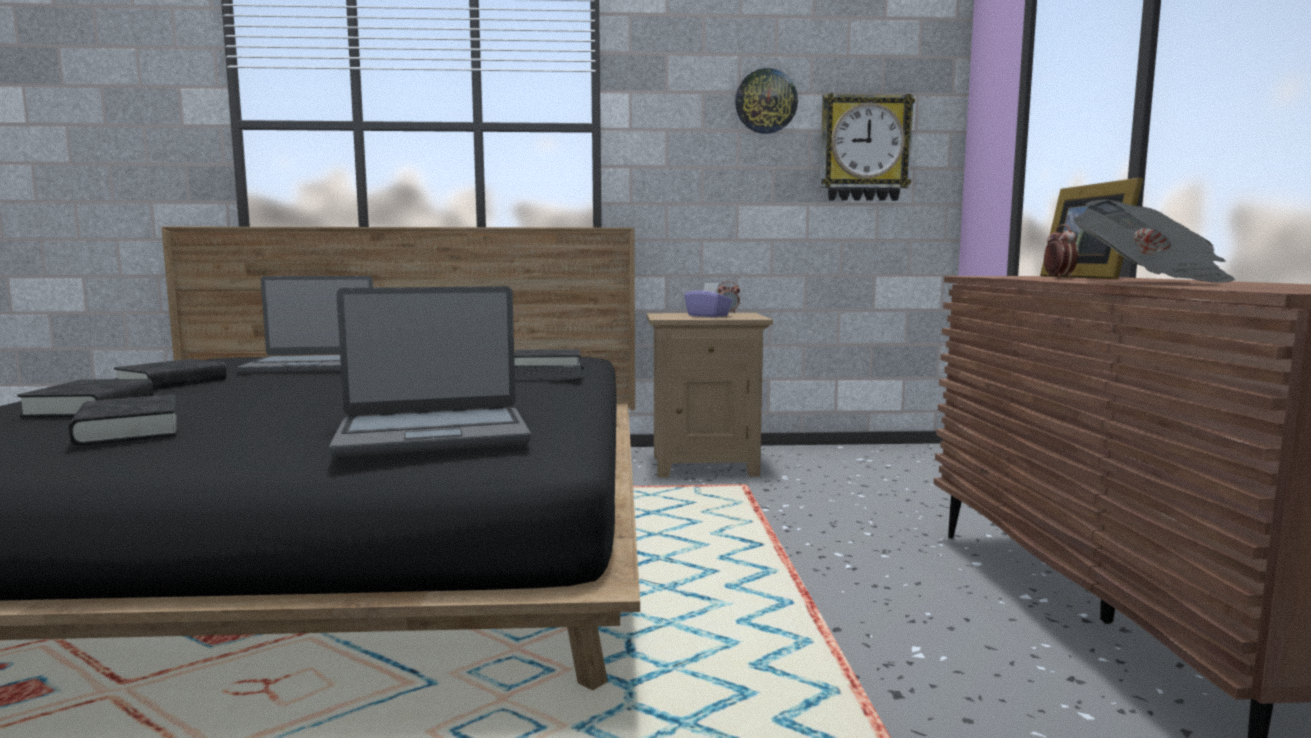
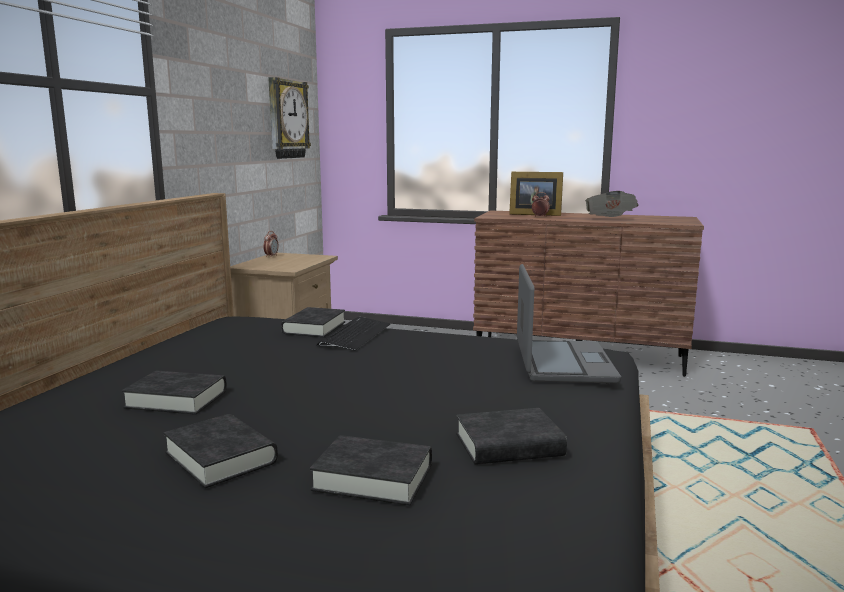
camera: 70 degrees left, 5 degrees up
laptop [237,276,373,374] -> black book [121,370,227,415]
purple tissue box [684,283,733,317] -> none
wall clock [735,68,798,134] -> none

